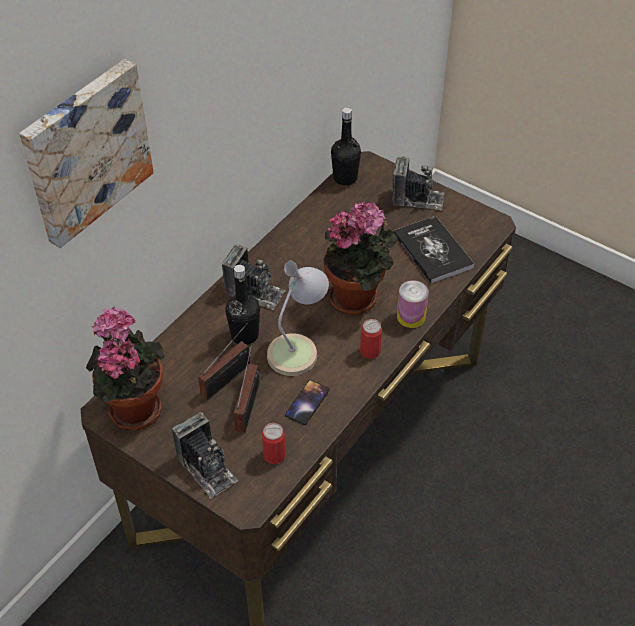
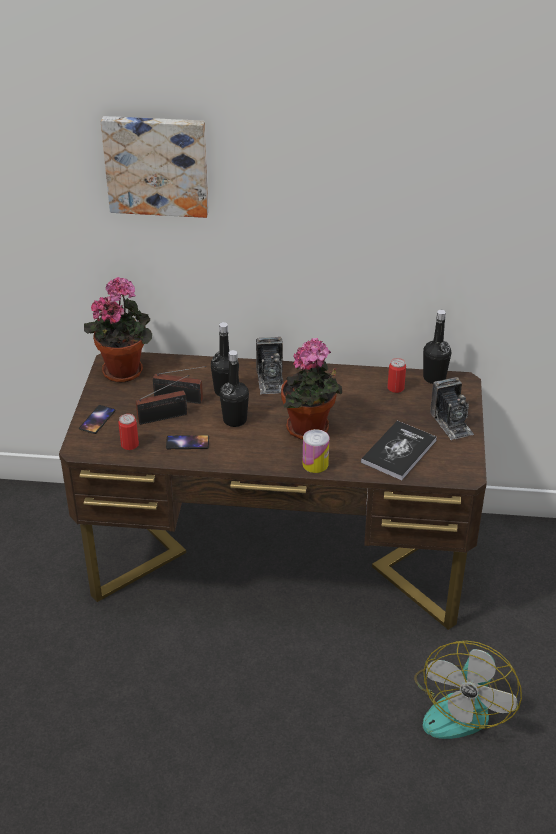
camera: 60 degrees right, 10 degrees down
camera [172,412,238,499] -> phone [79,405,116,434]
table lamp [267,261,329,376] -> black bottle [220,350,249,427]
can [360,319,382,359] -> can moved to [387,358,406,393]
none -> fan [414,641,522,739]

